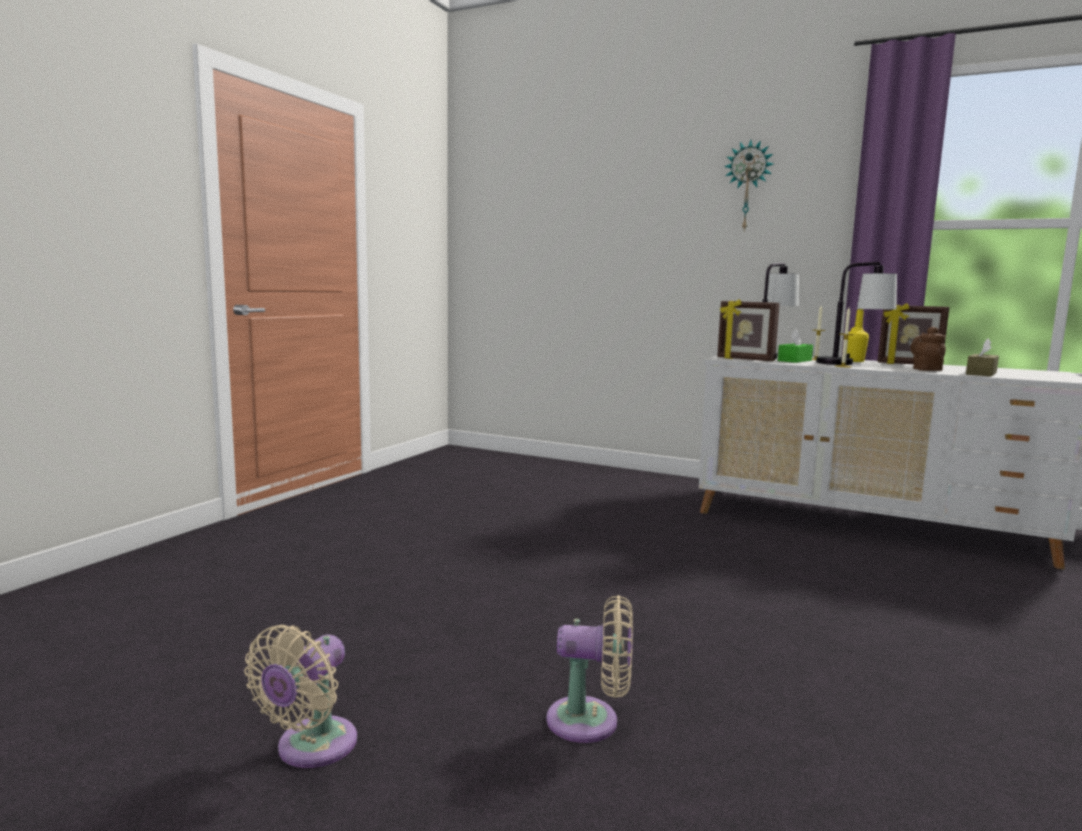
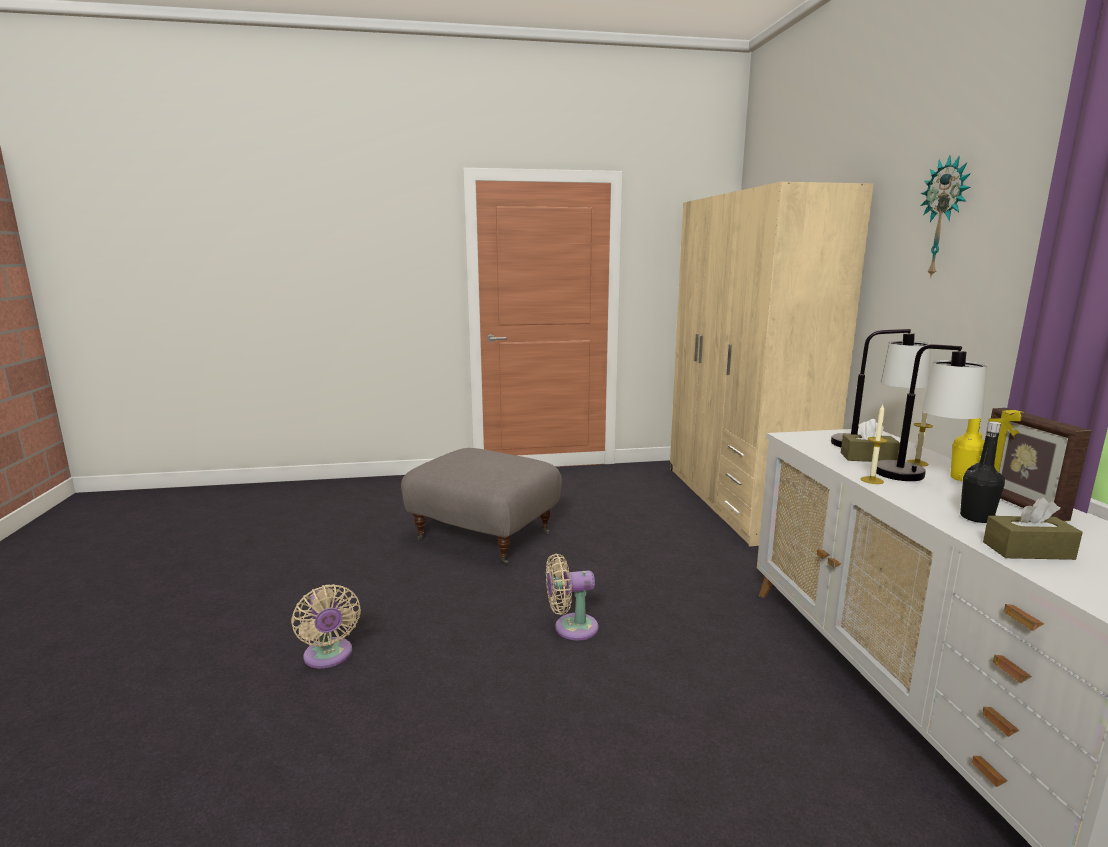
camera: 55 degrees right, 5 degrees up
beige fan [244,625,357,768] -> beige fan moved to [546,554,598,640]
picture frame [717,299,780,361] -> none
green tissue box [778,329,813,363] -> brown tissue box [841,419,900,462]
brown teapot [910,326,946,371] -> black bottle [960,421,1005,523]
none -> grey ottoman [401,448,562,564]
none -> beige wardrobe [670,182,874,546]

